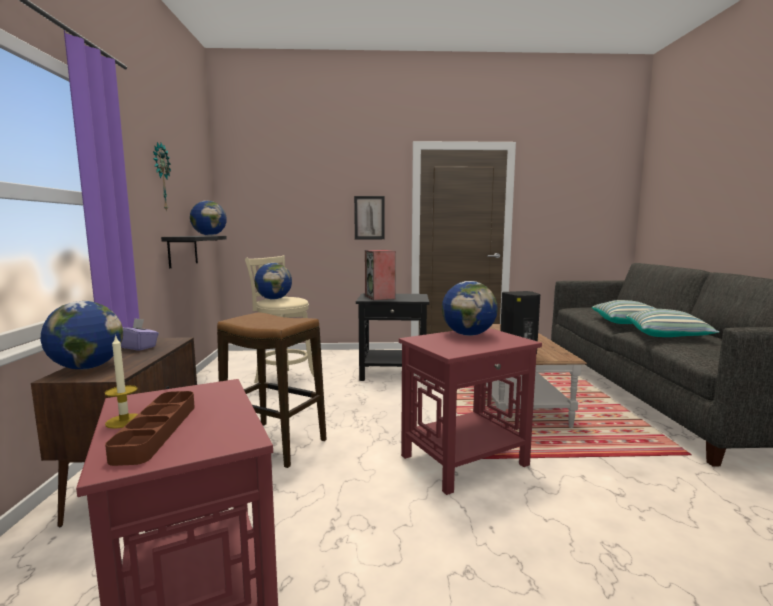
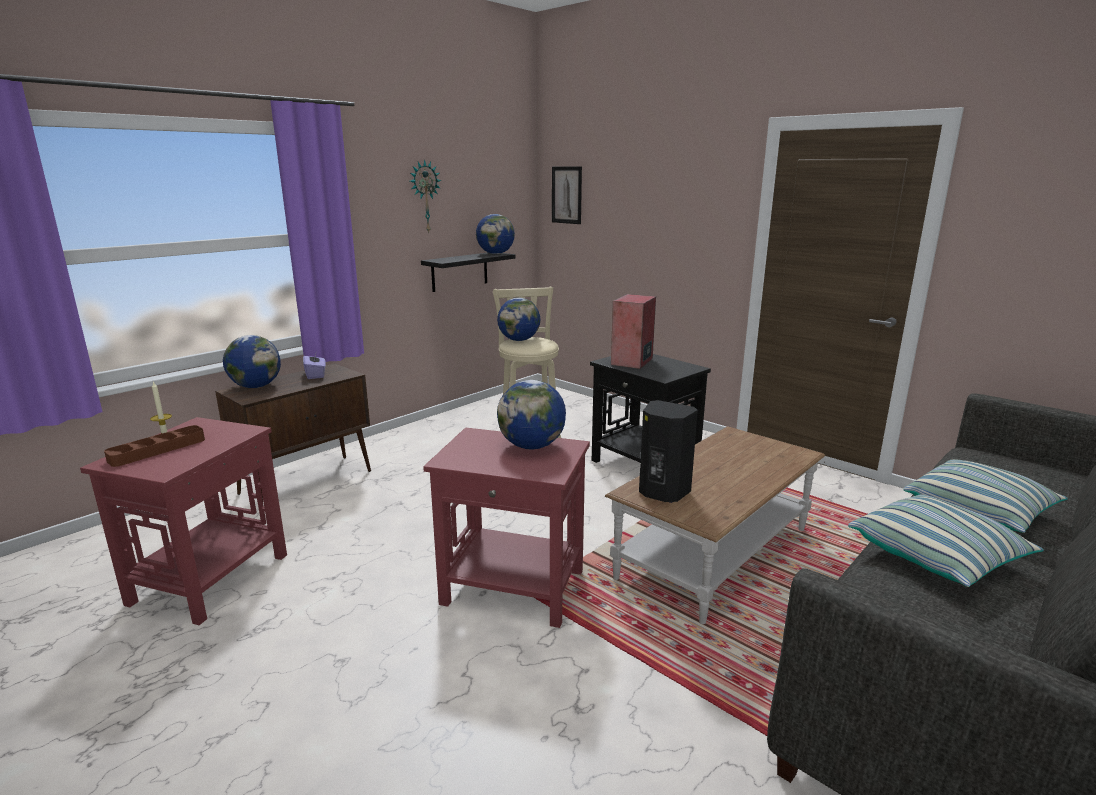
camera: 45 degrees right, 10 degrees up
stool [217,312,327,468] -> none
picture [354,196,384,239] -> picture moved to [552,167,582,224]

